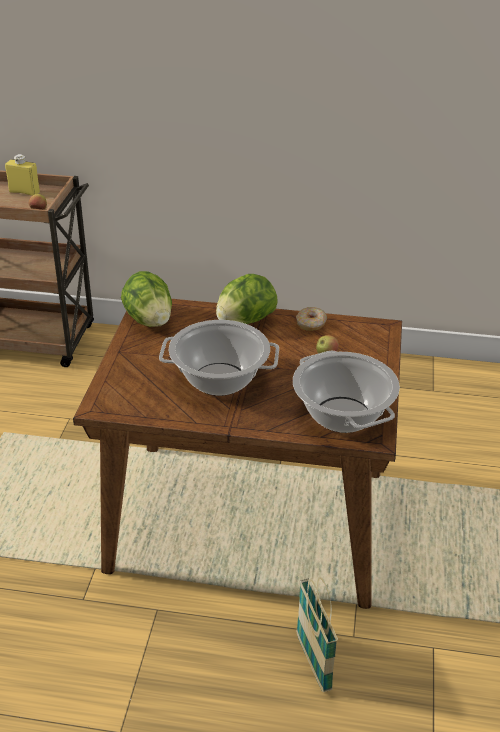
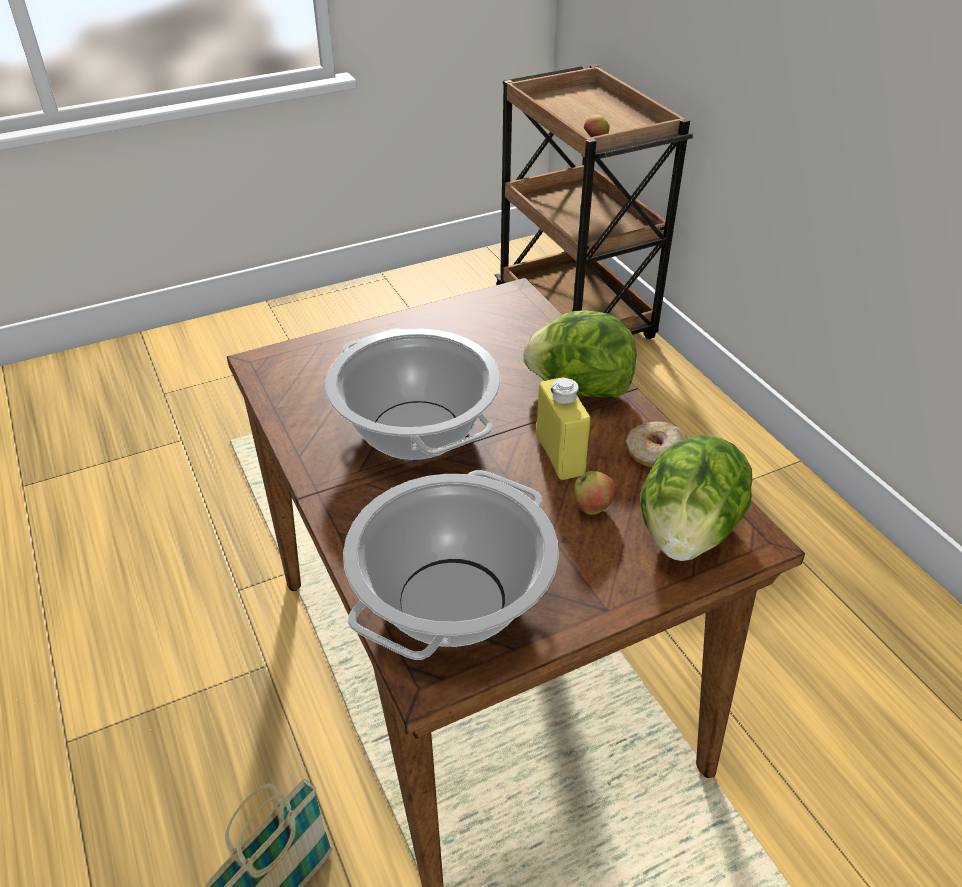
camera: 55 degrees right, 5 degrees up
yellow bottle [5,154,40,196] -> yellow bottle moved to [536,377,590,480]
lettuce [121,271,172,327] -> lettuce moved to [640,435,752,561]

